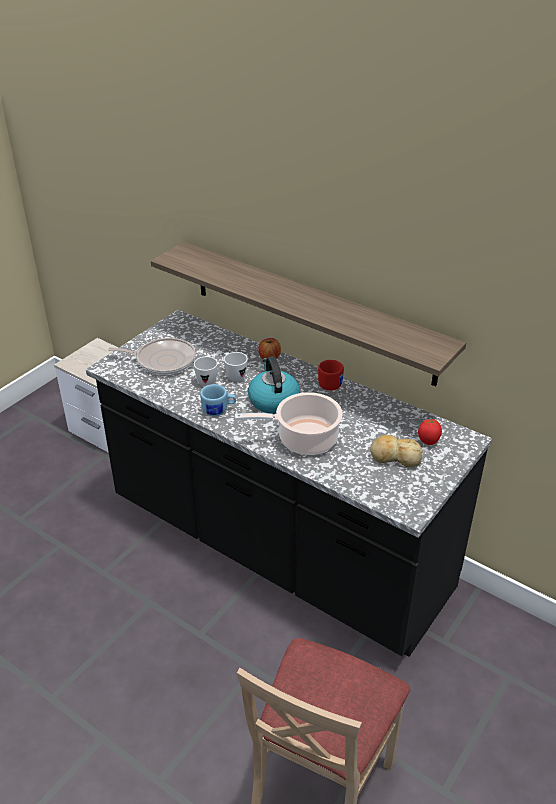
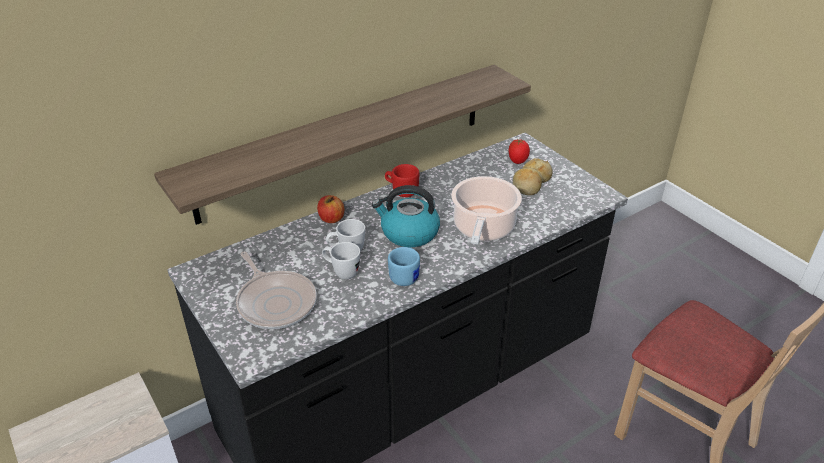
camera: 70 degrees left, 0 degrees up
frying pan [108,338,196,375] -> frying pan turned 120 degrees clockwise [236,251,316,329]

